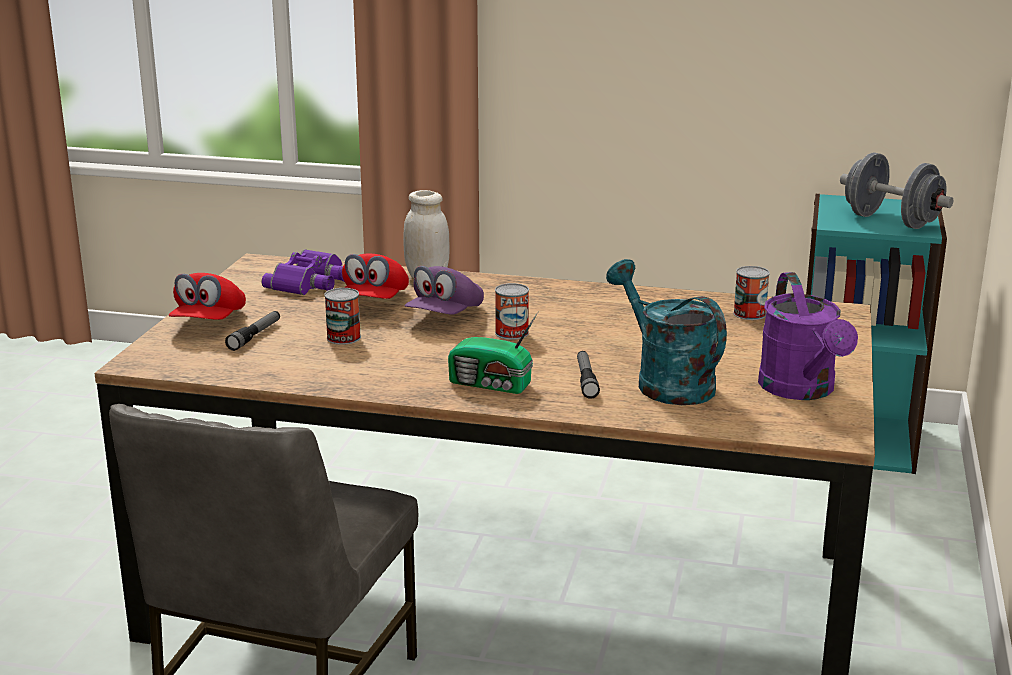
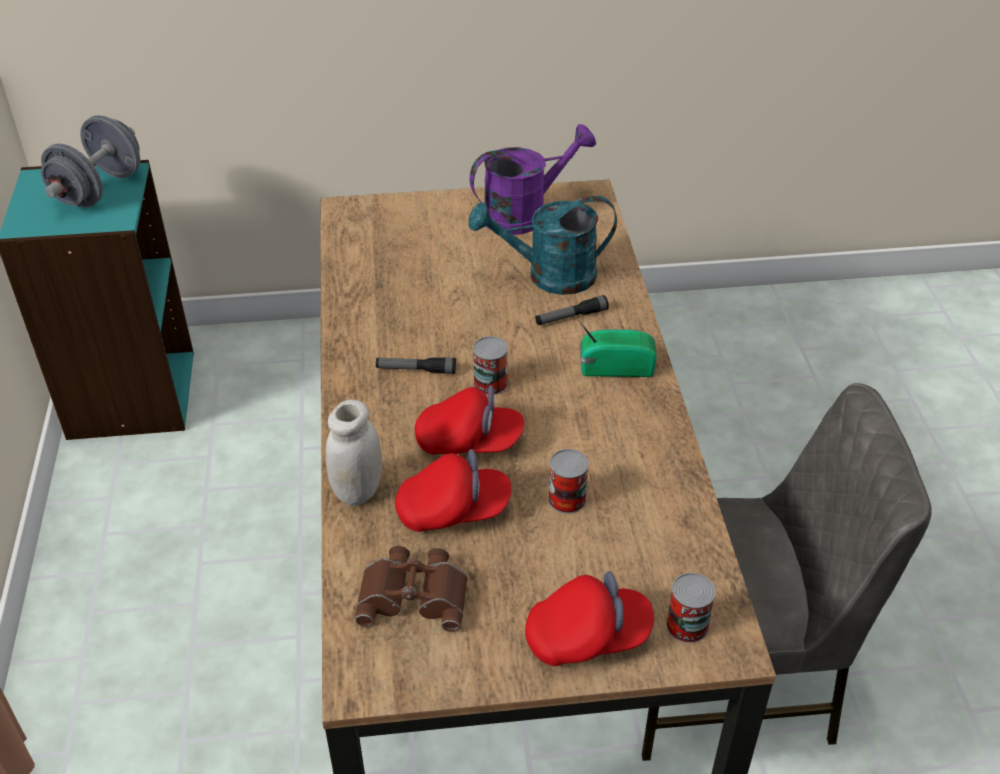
camera: 110 degrees left, 20 degrees up
flashlight [225,311,280,351] -> flashlight moved to [376,357,456,374]
purple binoculars [262,249,345,295] -> brown binoculars [355,546,468,632]
purple cap [405,266,484,315] -> red cap [415,385,524,454]
radio [448,311,539,394] -> radio turned 90 degrees counterclockwise [579,321,657,377]
turquoise watering can [606,259,727,405] -> turquoise watering can turned 45 degrees clockwise [469,196,617,295]
can [733,266,770,320] -> can moved to [666,573,716,643]

